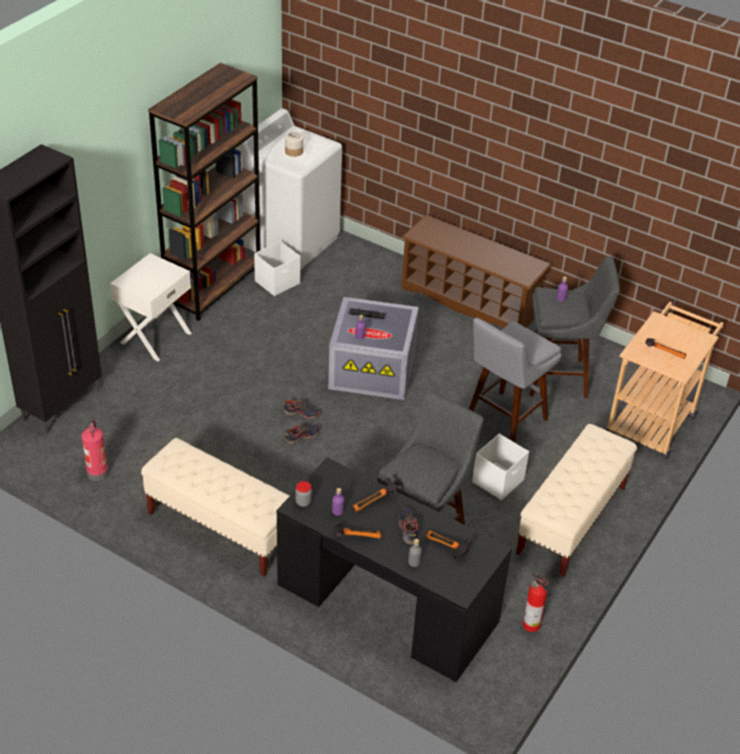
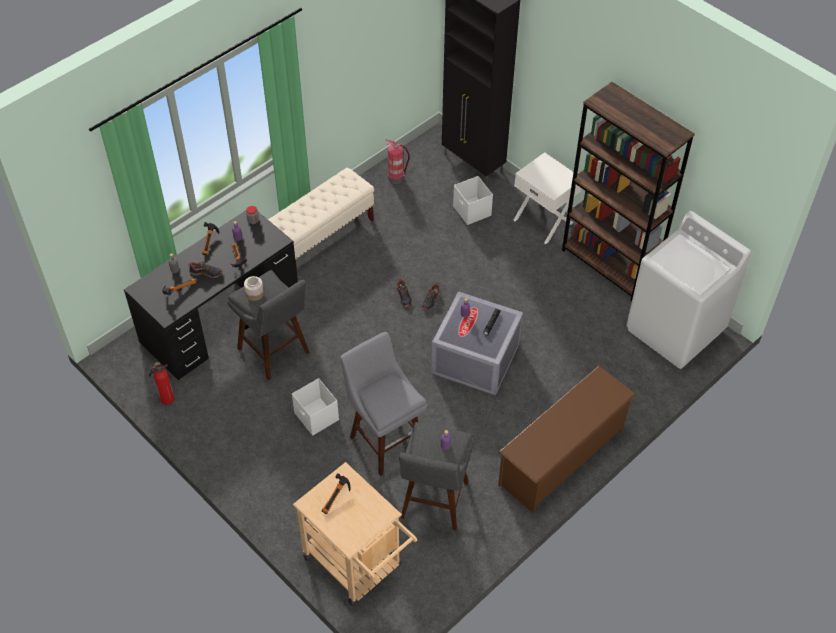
camera: 105 degrees right, 10 degrees up
white storage box [254,241,300,296] -> white storage box moved to [453,176,493,225]
jar [285,132,303,157] -> jar moved to [244,276,264,301]
beige bench [516,424,637,577] -> none

